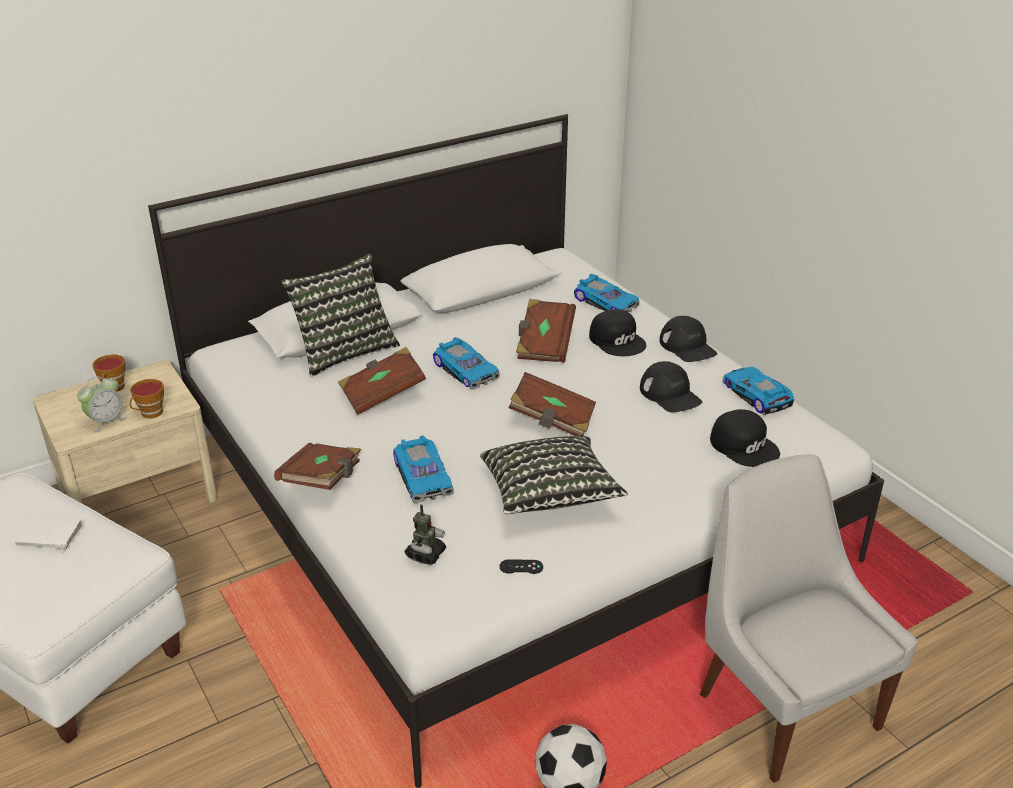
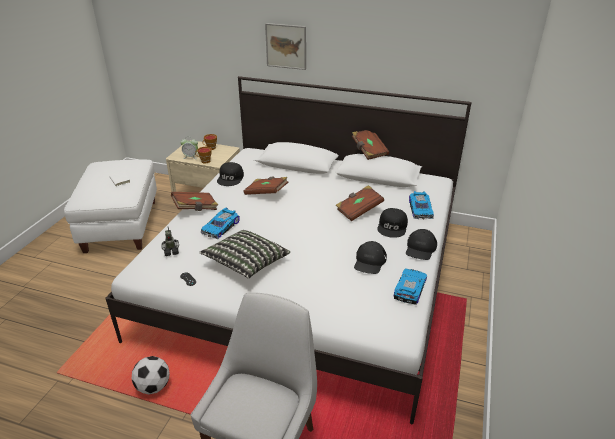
camera: 50 degrees right, 0 degrees up
pillow [281,253,400,377] -> none
toy car [433,337,500,390] -> none
brown book [509,372,596,436] -> brown book moved to [352,130,389,160]
black cap [710,409,780,467] -> black cap moved to [217,162,244,186]
none -> picture [265,23,306,70]

